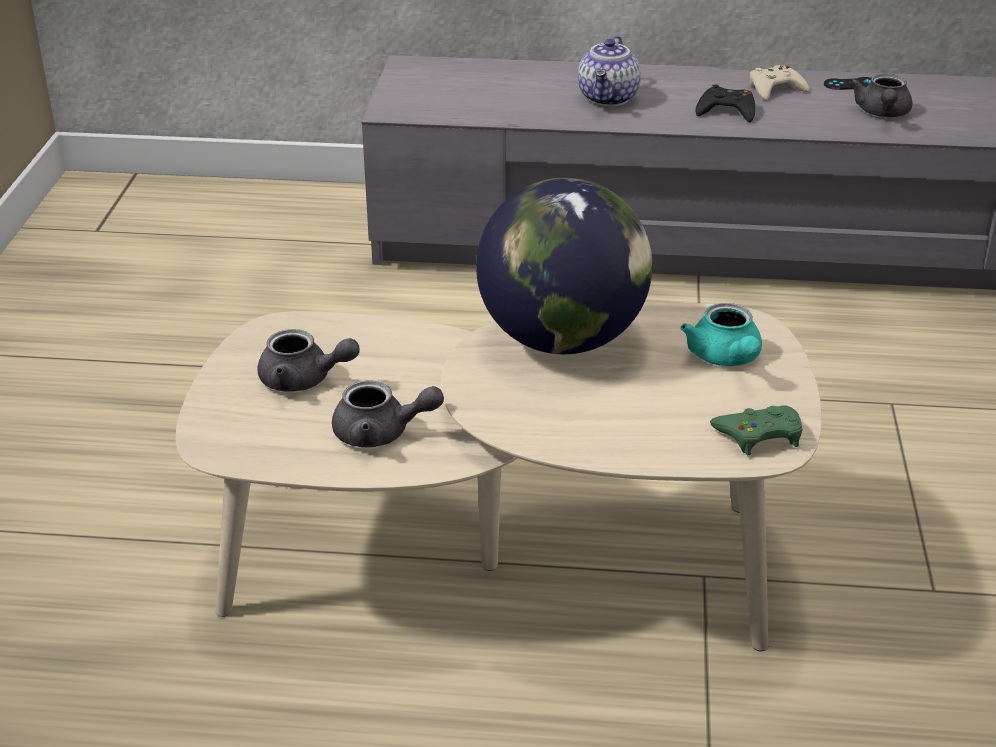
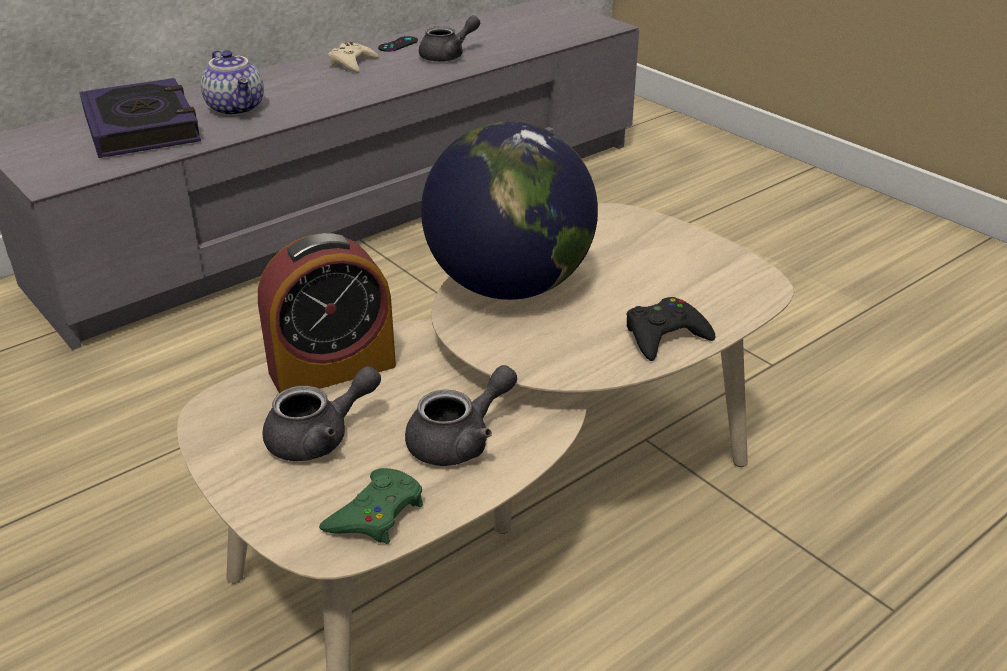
camera: 45 degrees left, 0 degrees up
turquoise teapot [680,303,762,366] -> none
black game controller [695,85,755,122] -> black game controller moved to [626,297,715,361]
green game controller [710,405,803,455] -> green game controller moved to [319,468,423,544]
grey teapot [849,74,912,117] -> grey teapot turned 90 degrees counterclockwise [419,15,480,62]
none -> book [79,78,201,158]
none -> alarm clock [258,233,396,393]

